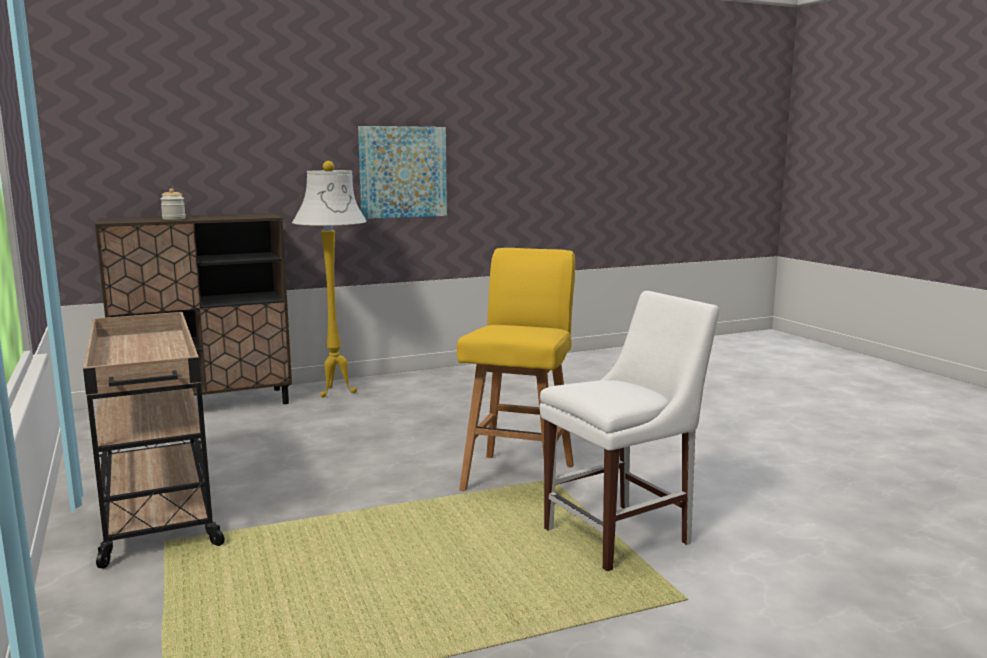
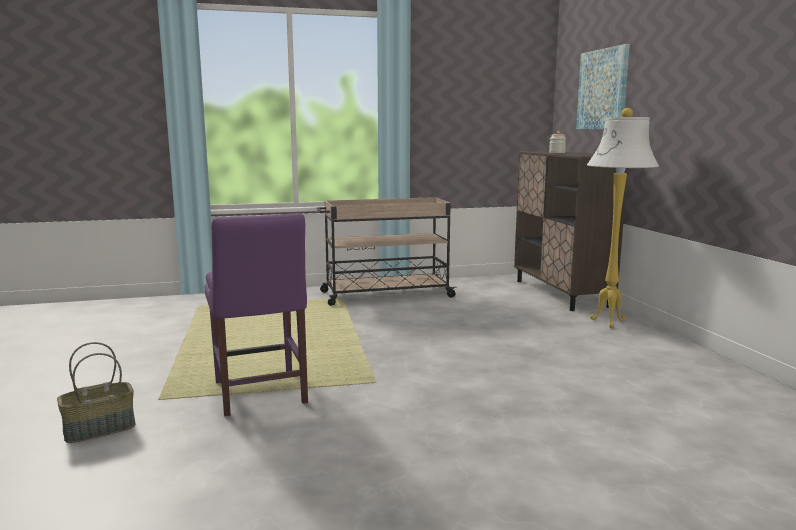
camera: 100 degrees right, 0 degrees up
picture [358,126,447,219] -> picture moved to [576,44,630,129]
yellow stool [457,248,575,491] -> none
white chair [540,291,719,571] -> purple chair [205,213,308,416]
none -> basket [57,342,135,443]

